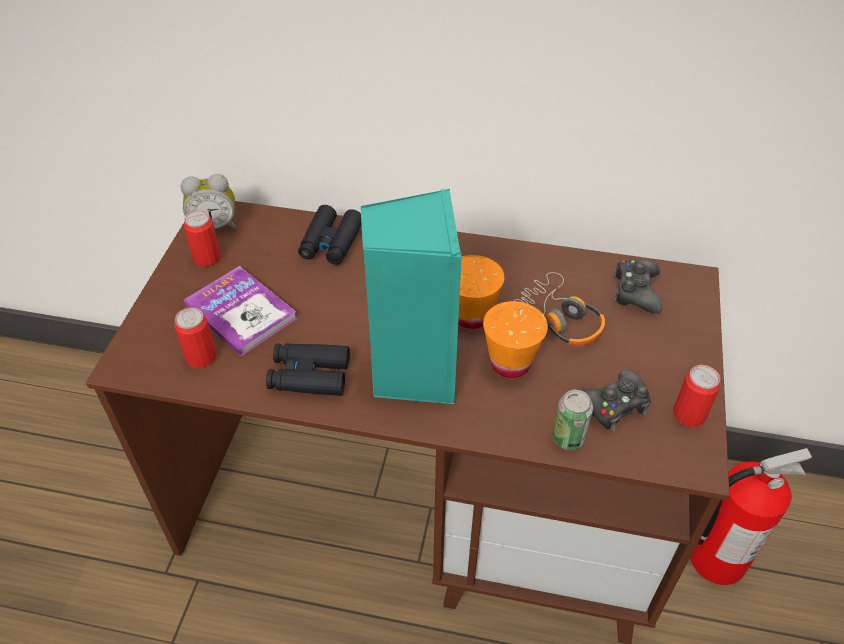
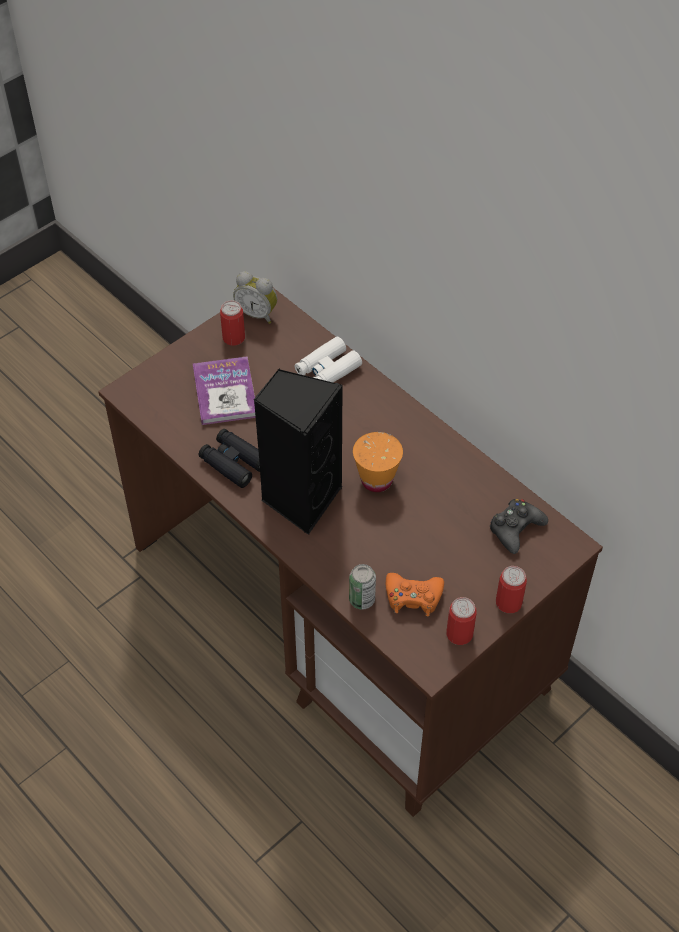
camera: 35 degrees right, 5 degrees up
can [175,307,217,368] -> can moved to [496,566,527,613]
black binoculars [298,205,362,265] -> white binoculars [295,336,362,382]
turquoise speaker [360,189,462,404] -> black speaker [253,368,343,535]
orange cup [483,301,548,378] -> none
headphones [514,272,605,346] -> none
black game controller [581,369,651,431] -> orange game controller [386,573,444,616]
fire extinguisher [690,448,812,585] -> none

